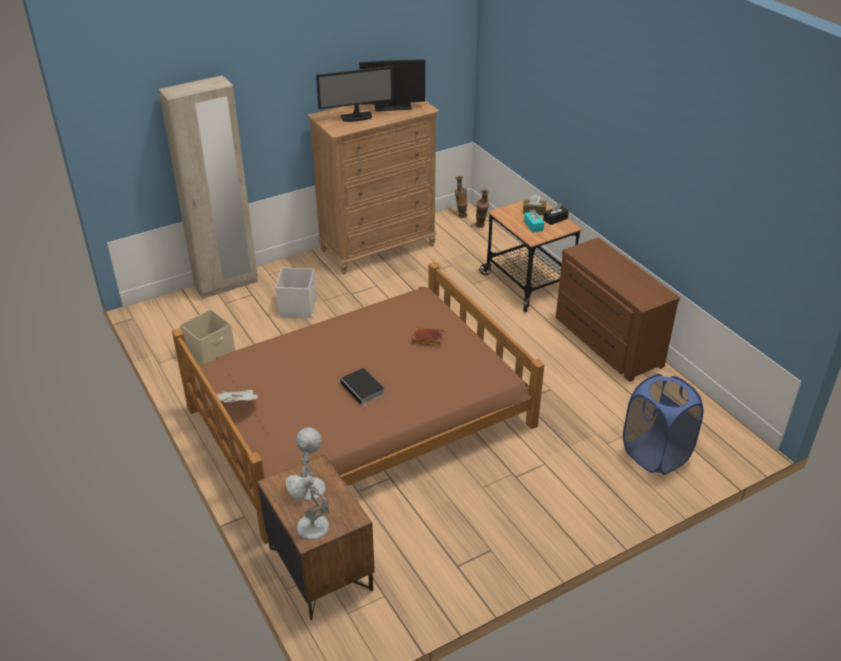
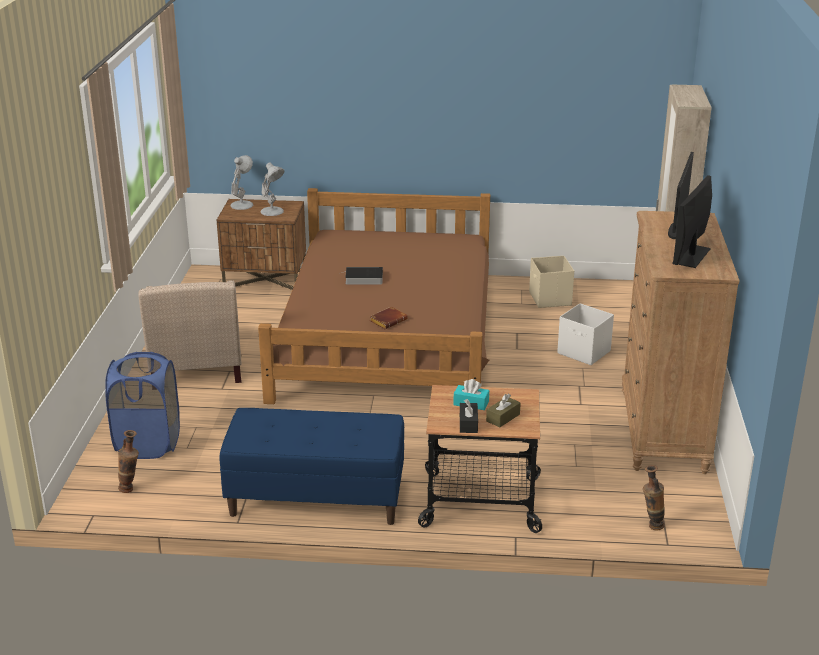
camera: 125 degrees right, 10 degrees down
newspaper [216,390,259,402] -> none
vase [454,176,468,218] -> vase moved to [118,430,139,493]
brown dresser [556,237,680,382] -> blue bench [219,408,404,525]
none -> beige armchair [138,280,242,383]

